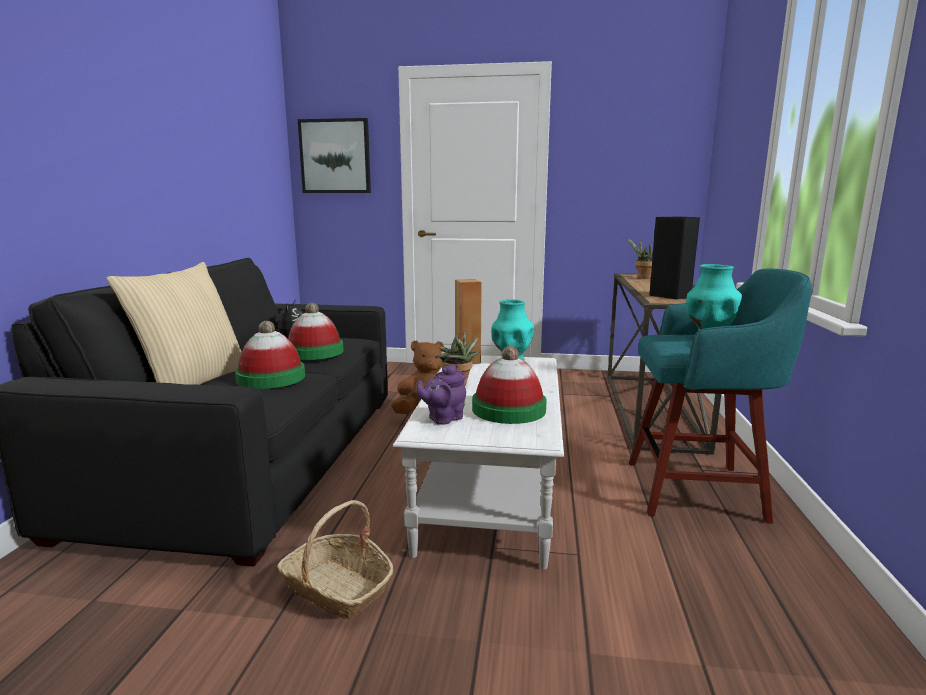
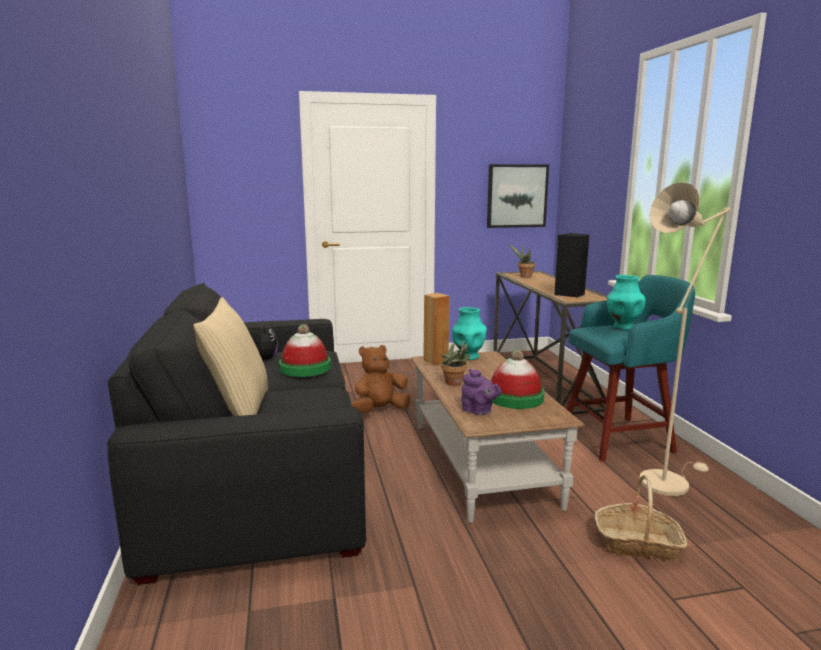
camera: 20 degrees left, 0 degrees up
hat [235,321,305,389] -> none
basket [277,500,393,619] -> basket moved to [595,475,688,562]
picture [298,118,371,193] -> picture moved to [487,164,549,228]
white coffee table [393,355,564,569] -> brown coffee table [411,351,585,523]
purple teapot [416,364,466,425] -> purple teapot turned 75 degrees counterclockwise [461,369,502,415]
none -> beige floor lamp [639,182,734,496]

